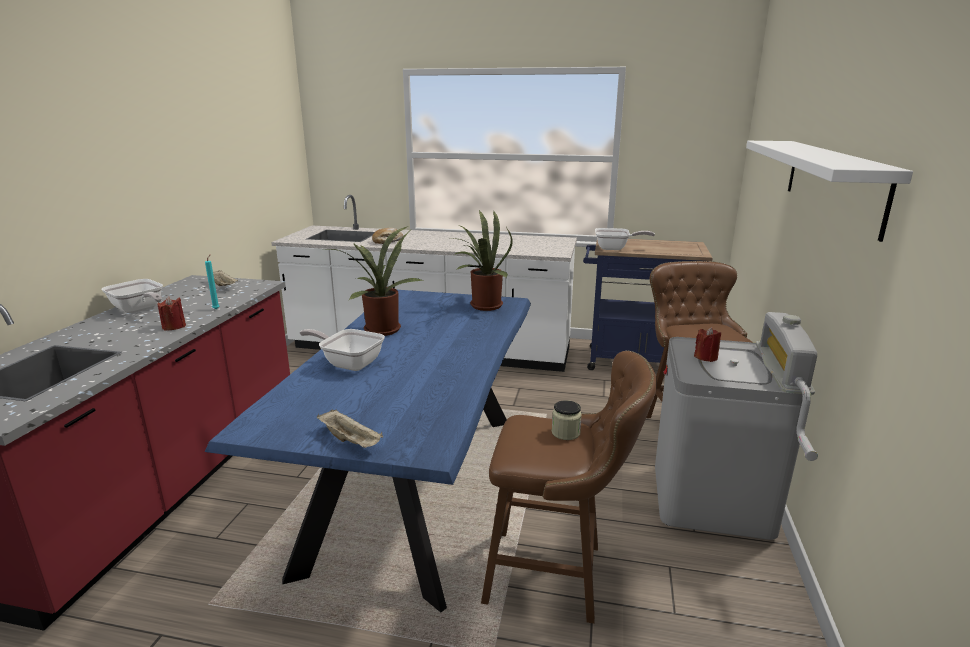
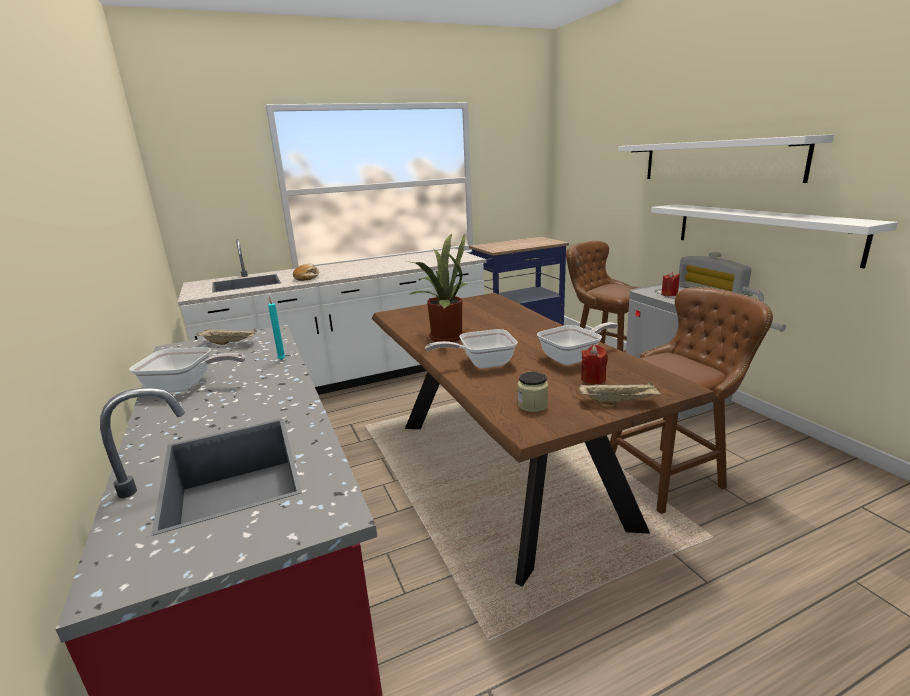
camera: 35 degrees left, 0 degrees up
red candle [157,297,186,331] -> red candle moved to [581,345,608,384]
blue dining table [205,290,531,613] -> brown dining table [372,293,718,587]
potted plant [451,210,513,311] -> none
jar [552,400,582,440] -> jar moved to [518,372,548,412]
frying pan [595,228,655,250] -> frying pan moved to [537,322,618,365]
none -> white shelf [651,204,898,268]

